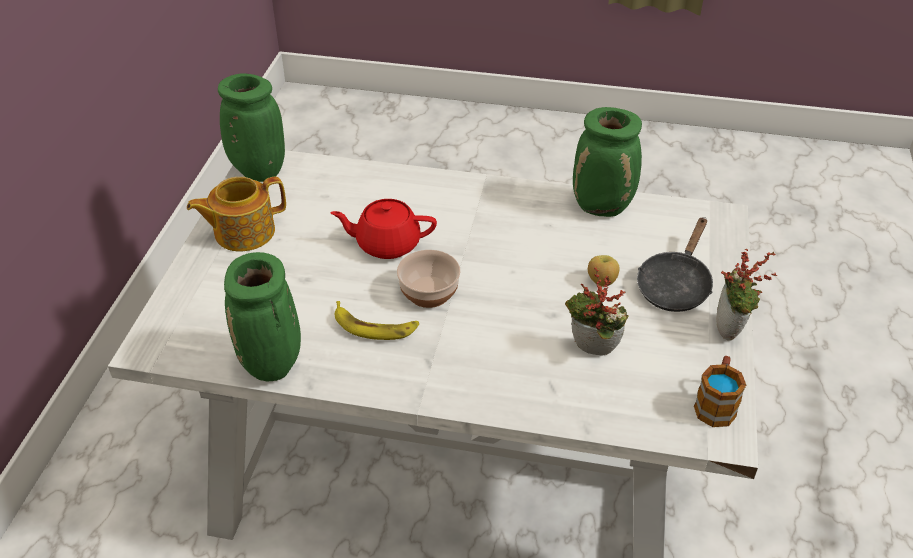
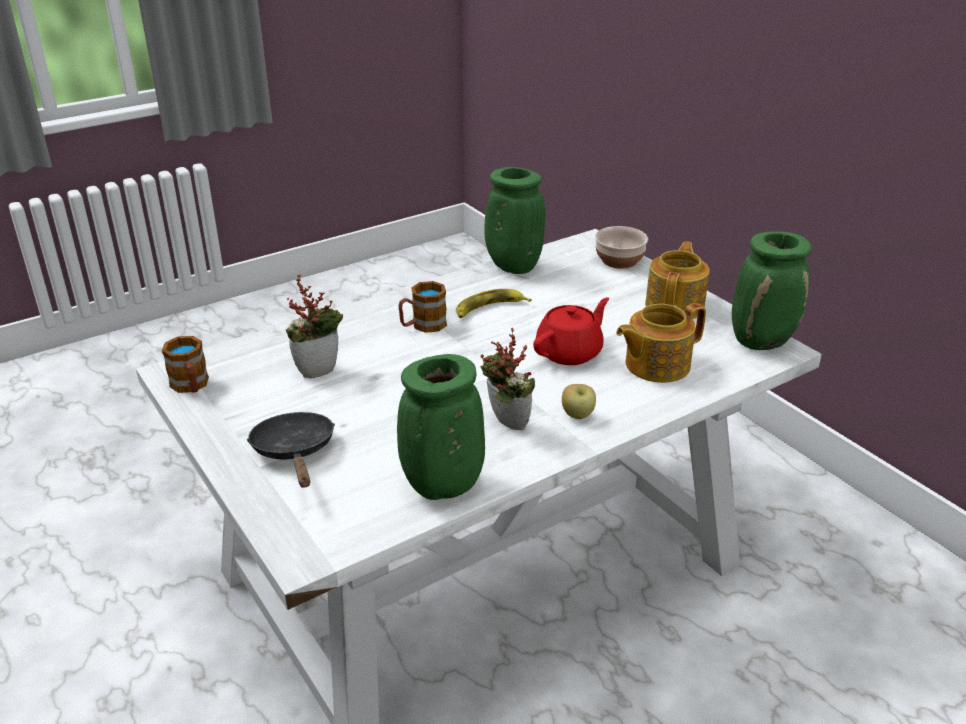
camera: 135 degrees right, 10 degrees down
bowl [397,250,461,308] -> bowl moved to [595,226,648,269]
apple [588,255,619,287] -> apple moved to [562,384,596,419]
potted plant [716,249,778,341] -> potted plant moved to [480,327,535,430]
none -> mug [398,281,447,333]
none -> teapot [616,303,706,383]

